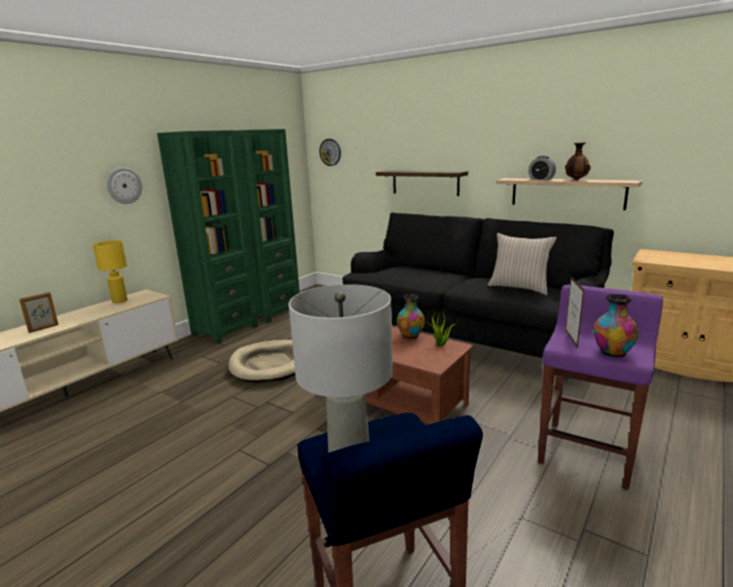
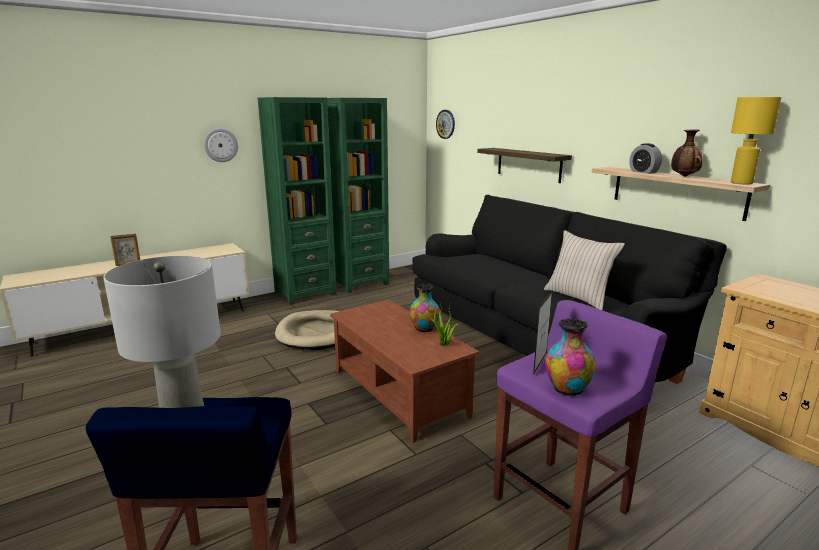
camera: 20 degrees right, 0 degrees up
yellow table lamp [93,240,128,303] -> yellow table lamp moved to [731,97,782,185]

